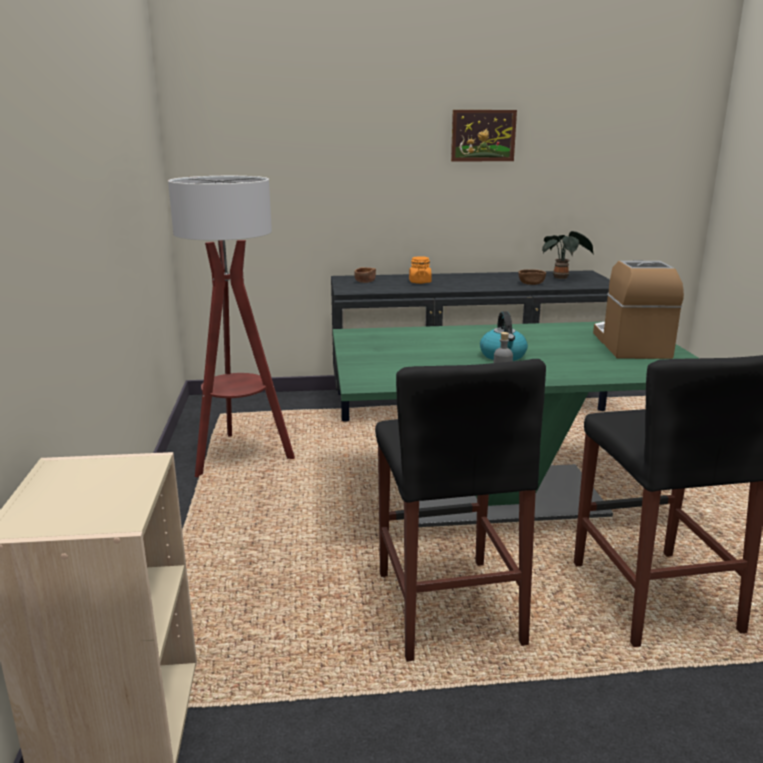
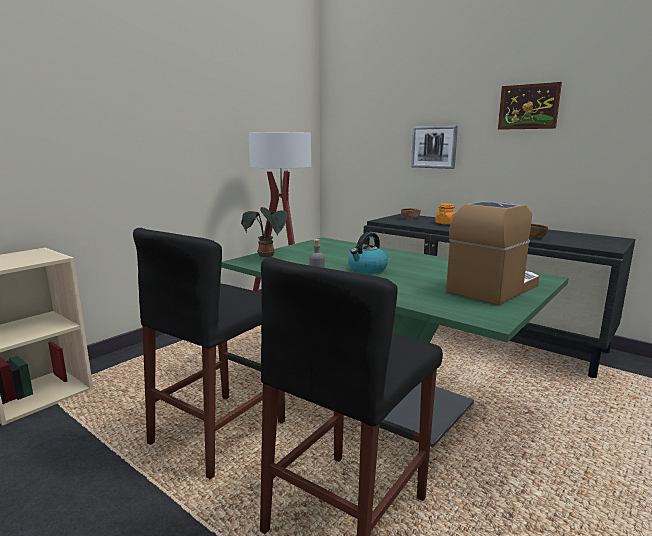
camera: 45 degrees right, 5 degrees down
potted plant [542,231,593,279] -> potted plant moved to [241,207,288,257]
none -> picture [411,126,458,169]

